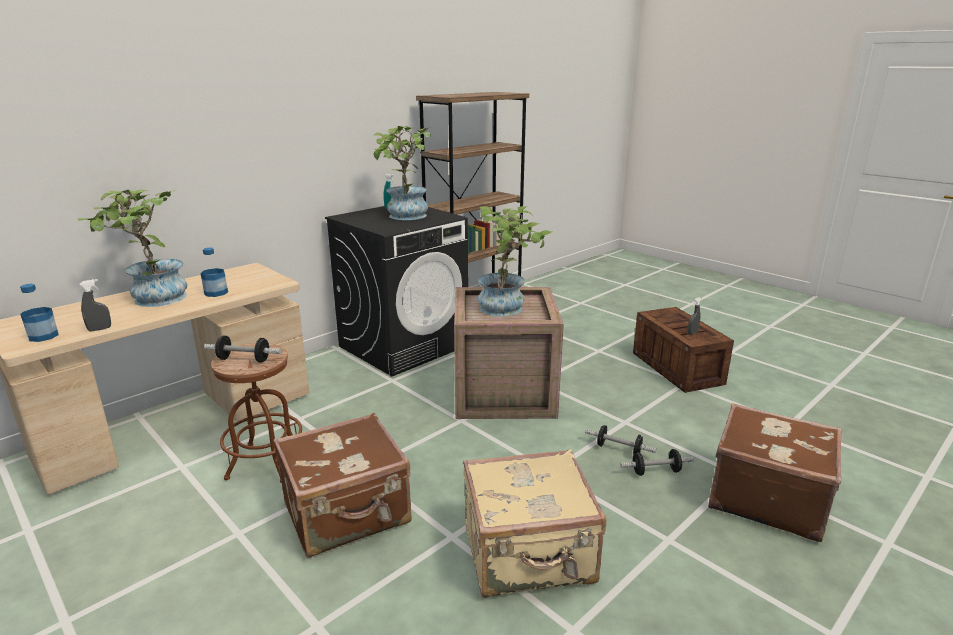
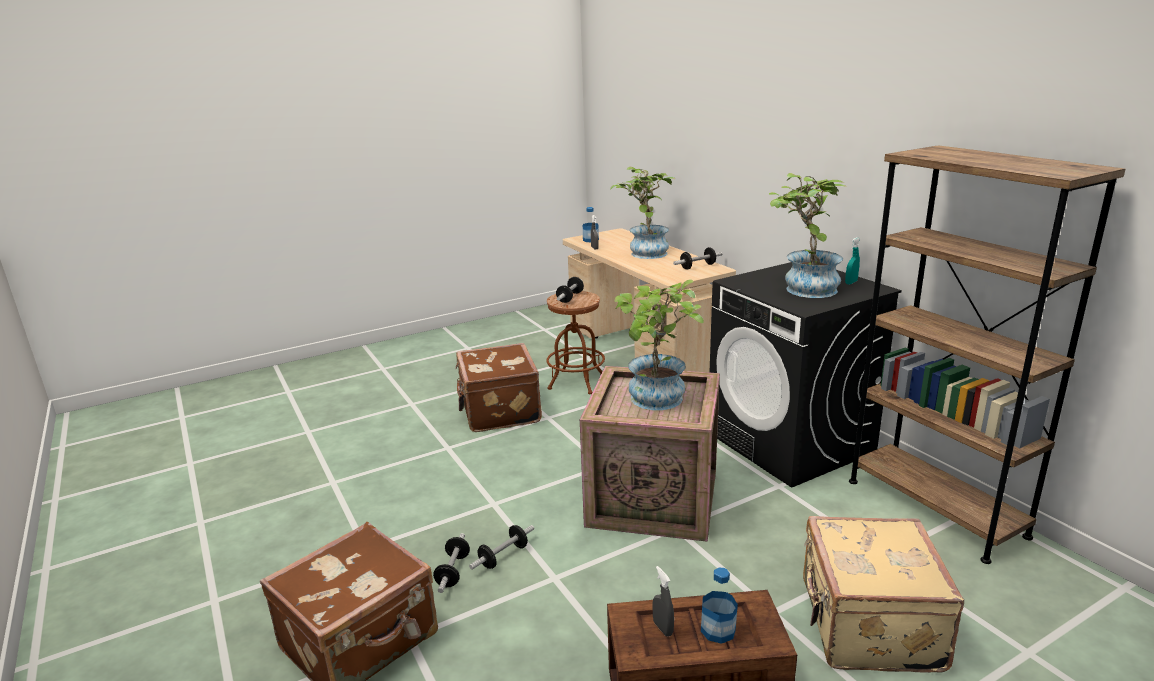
camera: 105 degrees right, 0 degrees up
bottle [200,247,228,297] -> bottle moved to [701,568,738,644]
beige suitcase [463,449,606,598] -> beige suitcase moved to [803,516,964,673]
none -> dumbbell [673,247,722,270]

